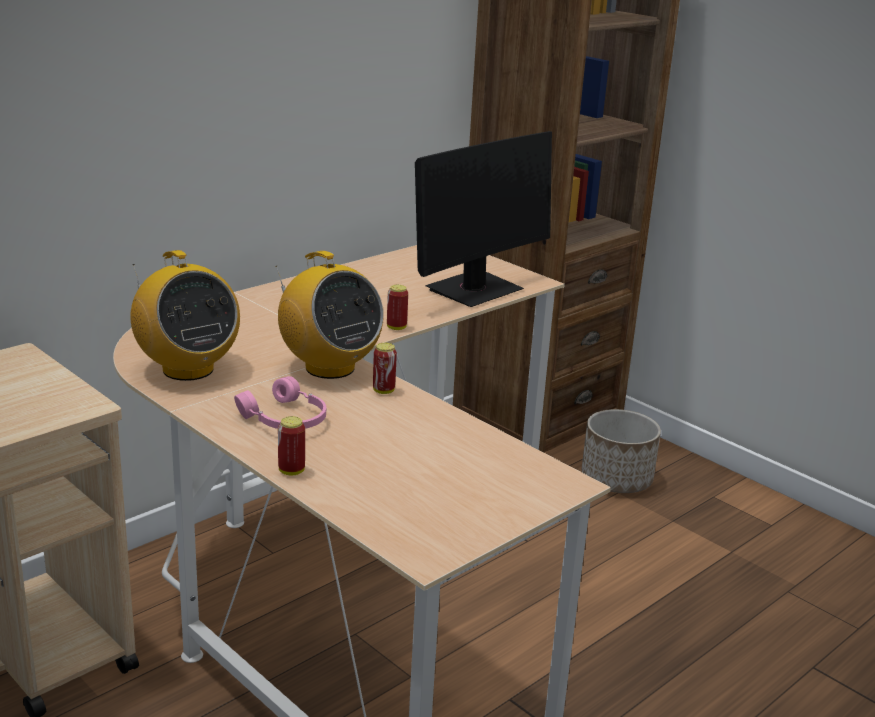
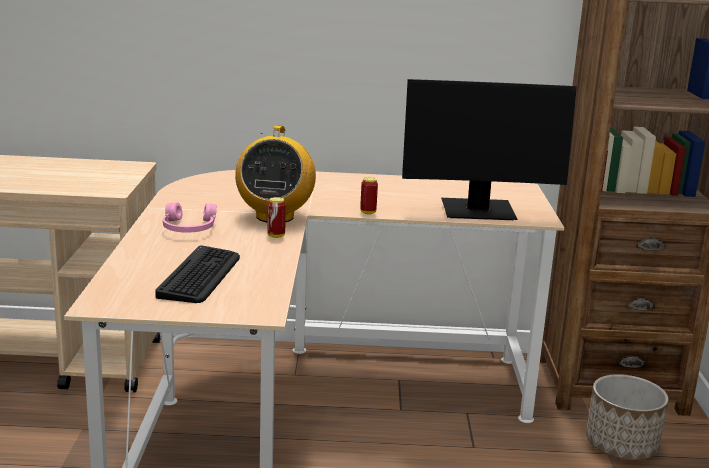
camera: 45 degrees right, 5 degrees down
radio [130,250,240,381] -> none
can [278,416,305,476] -> none
none -> keyboard [155,245,240,303]

